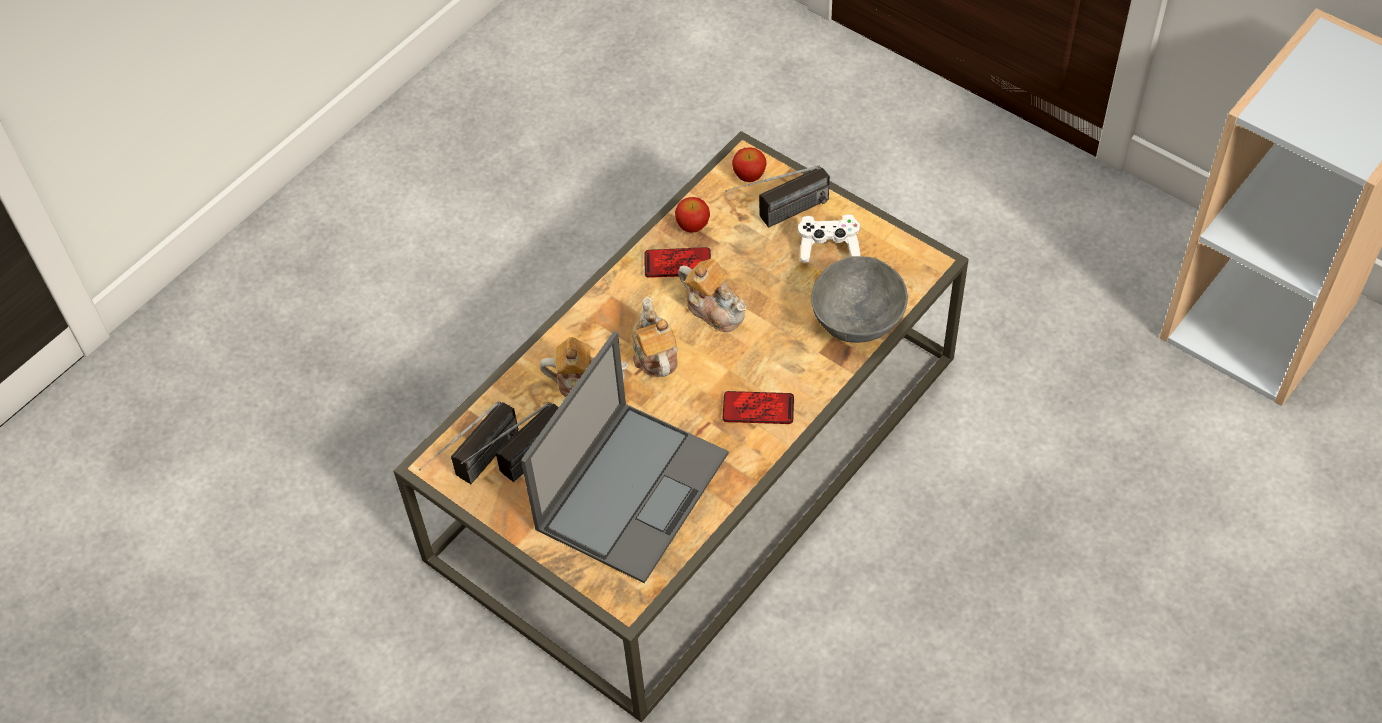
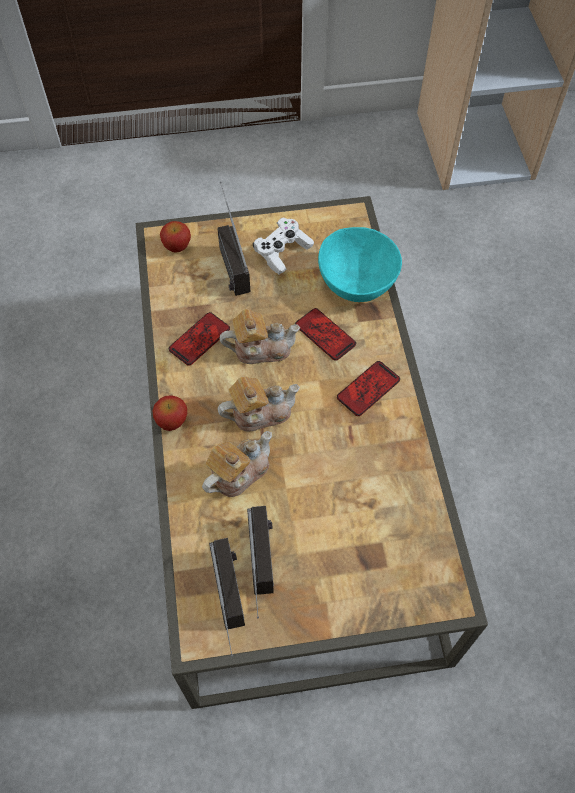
camera: 50 degrees left, 5 degrees up
laptop [521,331,728,583] -> none
teapot [632,297,678,377] -> teapot turned 135 degrees clockwise [218,376,300,431]
apple [675,197,710,233] -> apple moved to [153,395,187,431]
radio [725,165,830,228] -> radio turned 150 degrees clockwise [217,181,250,296]
grey bowl [811,256,908,343] -> turquoise bowl [318,227,402,302]
none -> phone [295,308,356,361]

